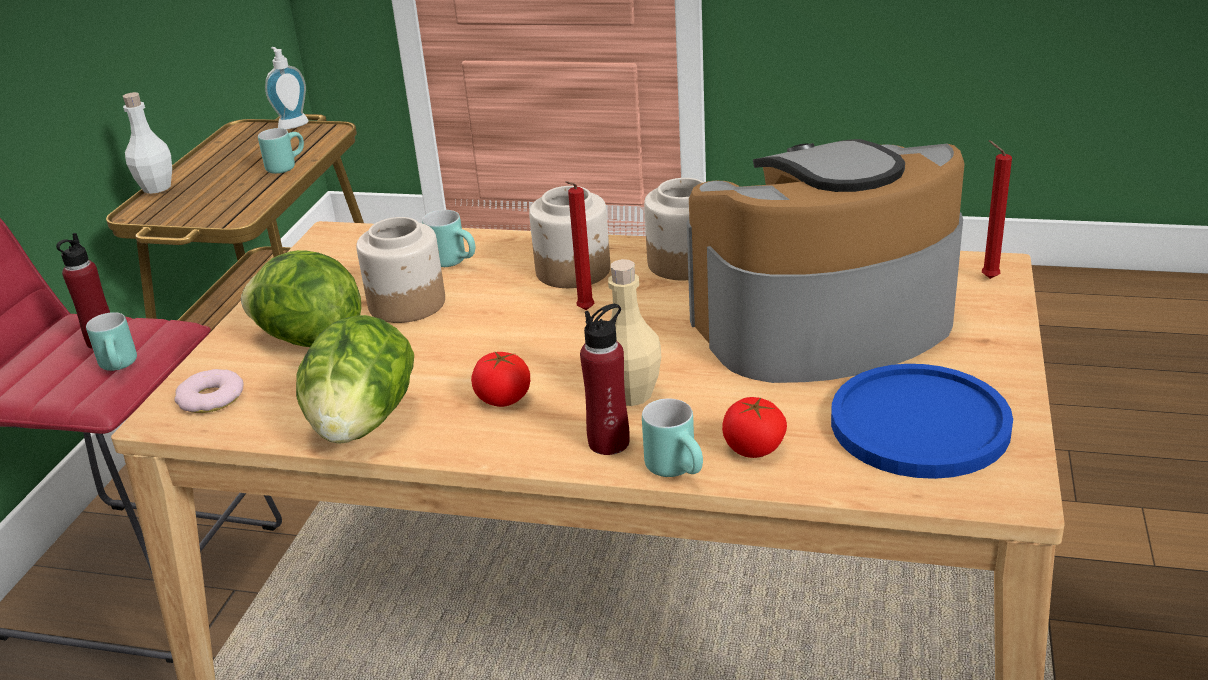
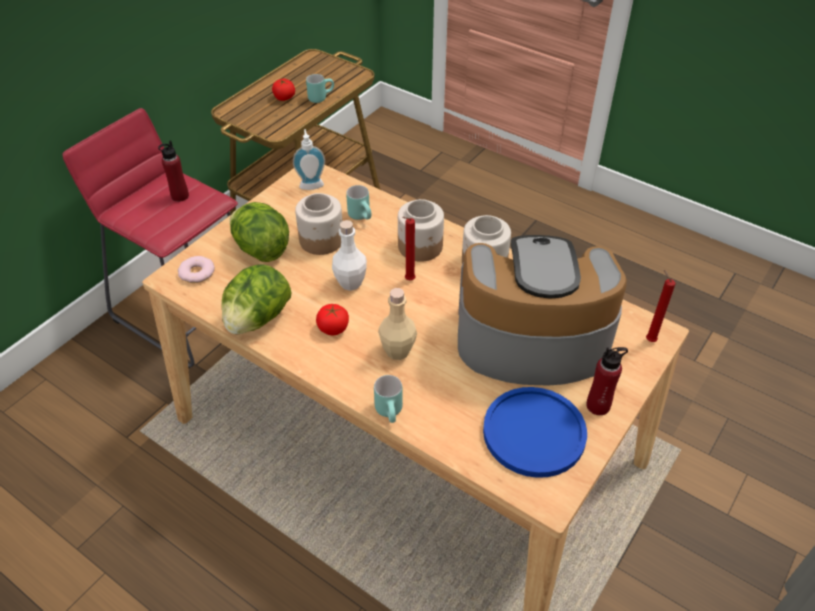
camera: 20 degrees right, 15 degrees up
turquoise mug [86,312,137,371] -> none
white bottle [123,92,172,194] -> white bottle moved to [332,220,367,291]
soap dispenser [265,47,309,130] -> soap dispenser moved to [293,129,325,190]
red bottle [580,304,630,455] -> red bottle moved to [586,347,628,415]
tomato [722,397,787,458] -> tomato moved to [272,79,295,101]

